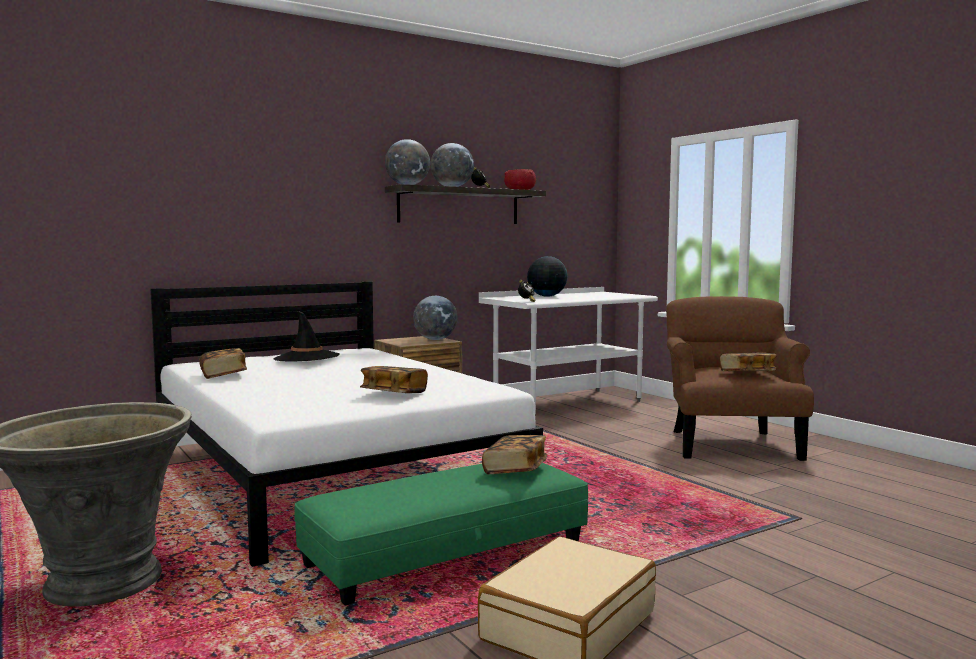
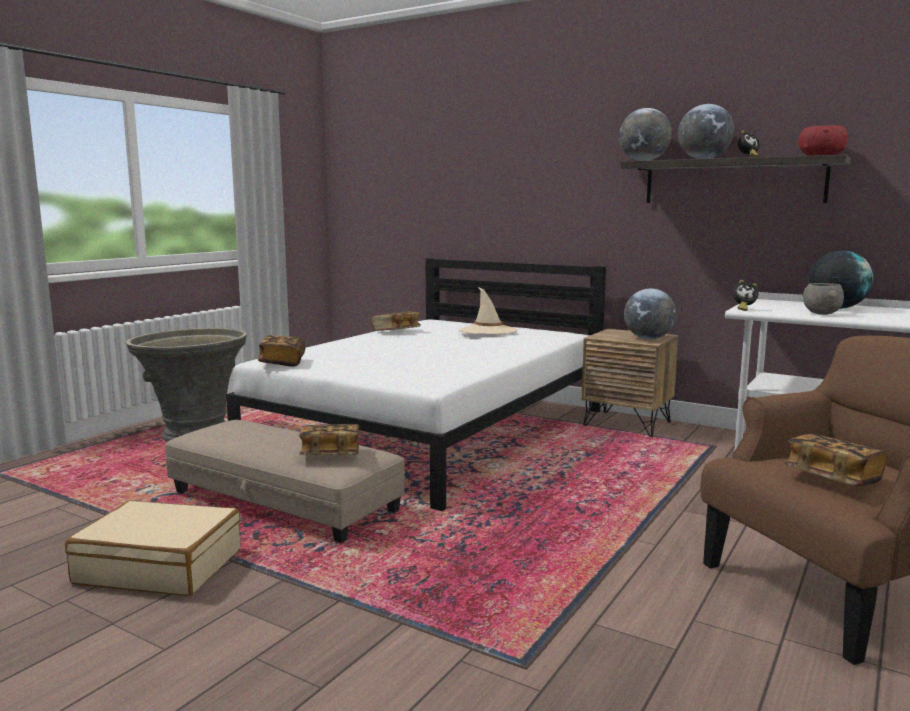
camera: 65 degrees right, 5 degrees up
black hat [273,311,340,362] -> beige hat [459,287,518,334]
green ottoman [294,463,588,606] -> beige ottoman [165,420,405,543]
book [360,366,428,393] -> book moved to [258,335,305,367]
none -> grey bowl [803,283,844,315]

